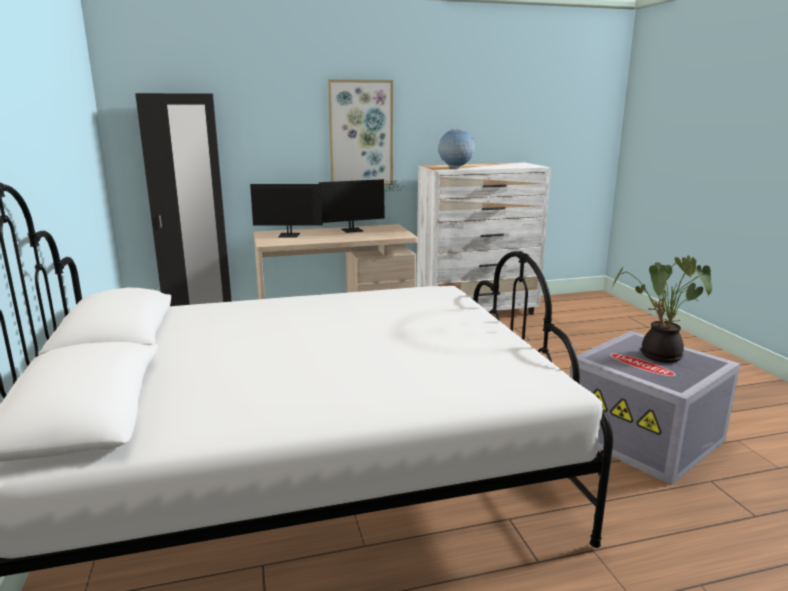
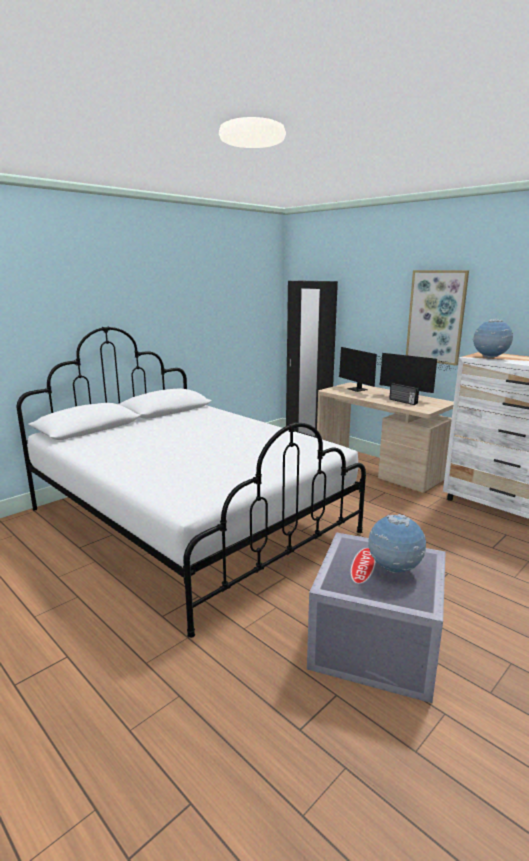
camera: 60 degrees right, 0 degrees up
potted plant [613,255,712,363] -> globe [368,514,426,573]
none -> radio [389,383,419,405]

